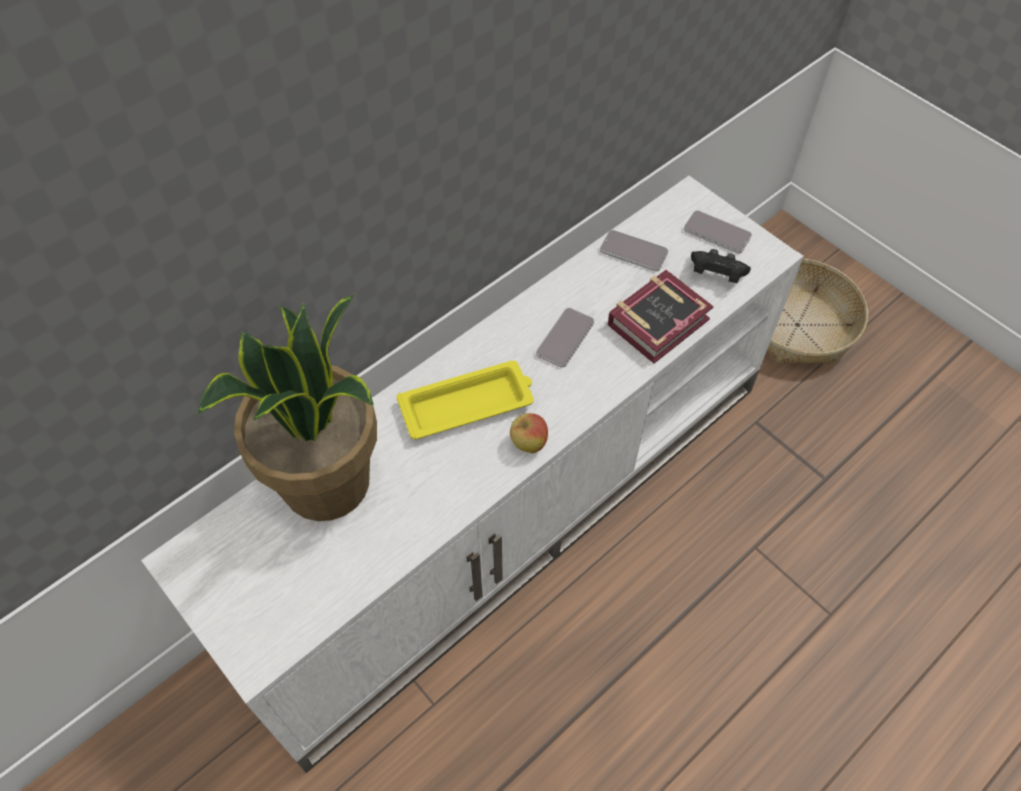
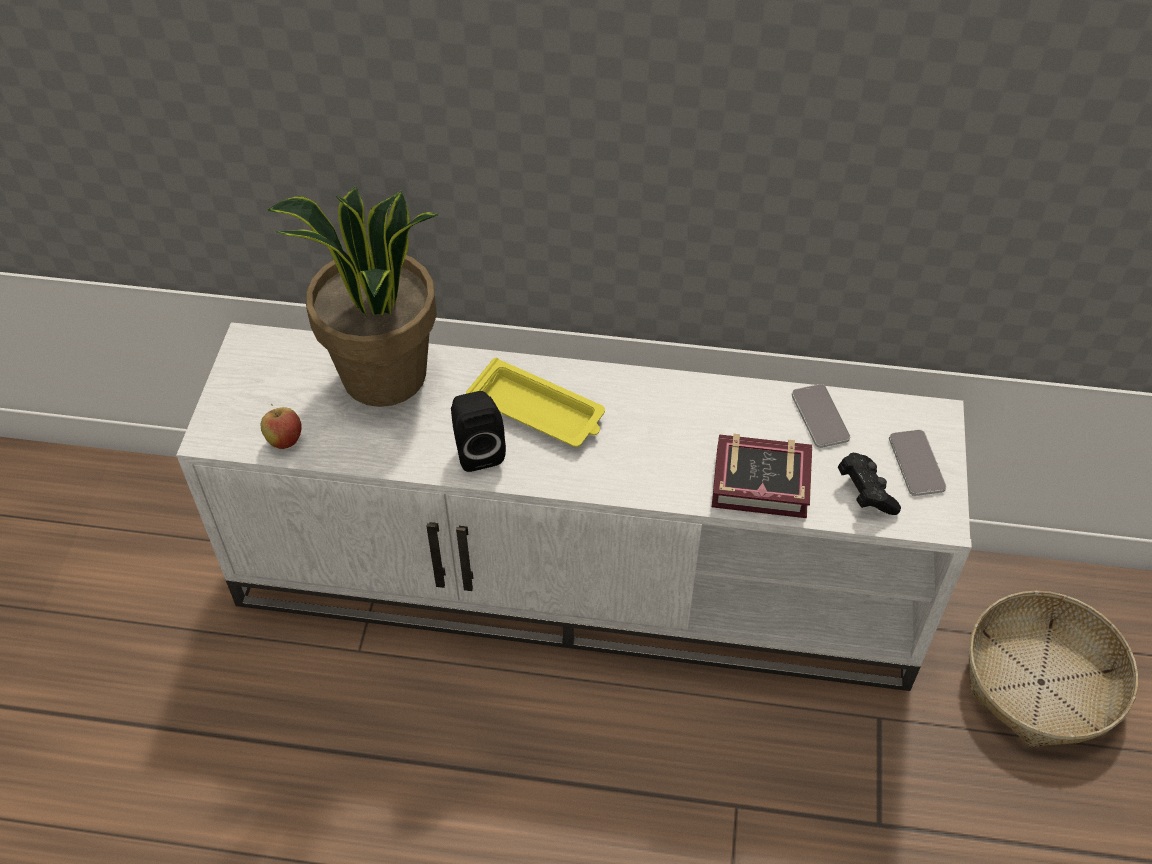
camera: 50 degrees right, 5 degrees down
apple [510,413,548,453] -> apple moved to [261,404,302,449]
phone [536,308,594,368] -> none
none -> black speaker [451,391,506,472]

